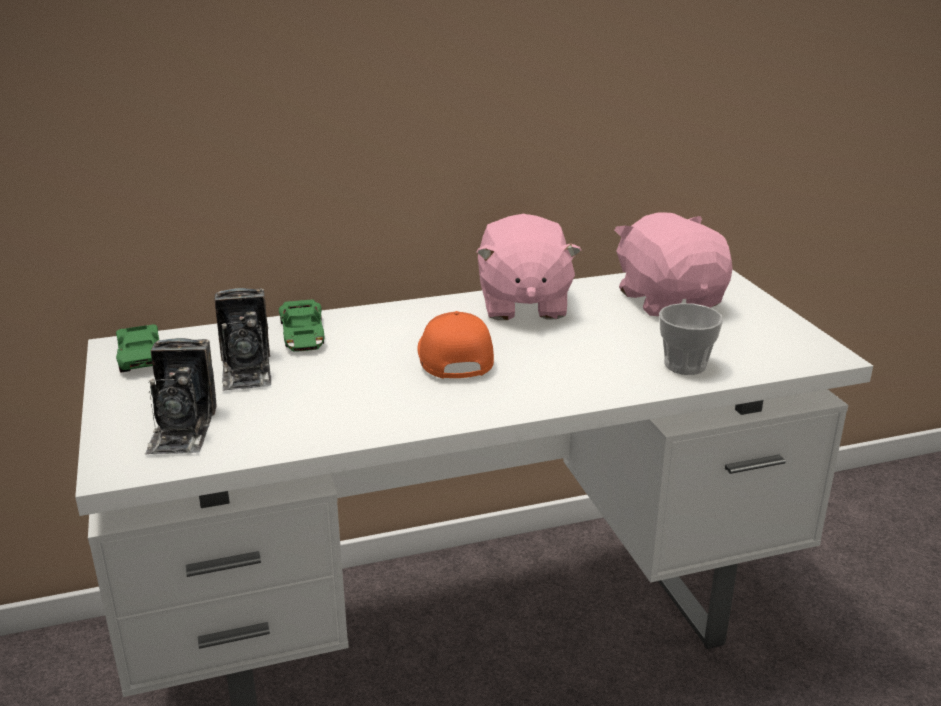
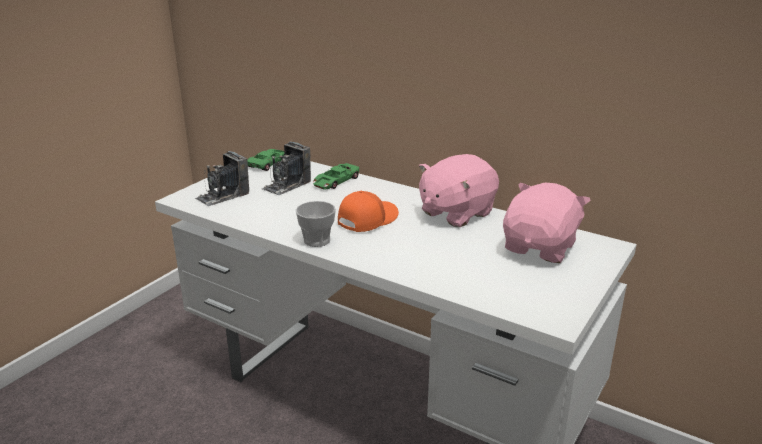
camera: 50 degrees right, 0 degrees up
cup [659,303,723,375] -> cup moved to [296,201,336,247]

